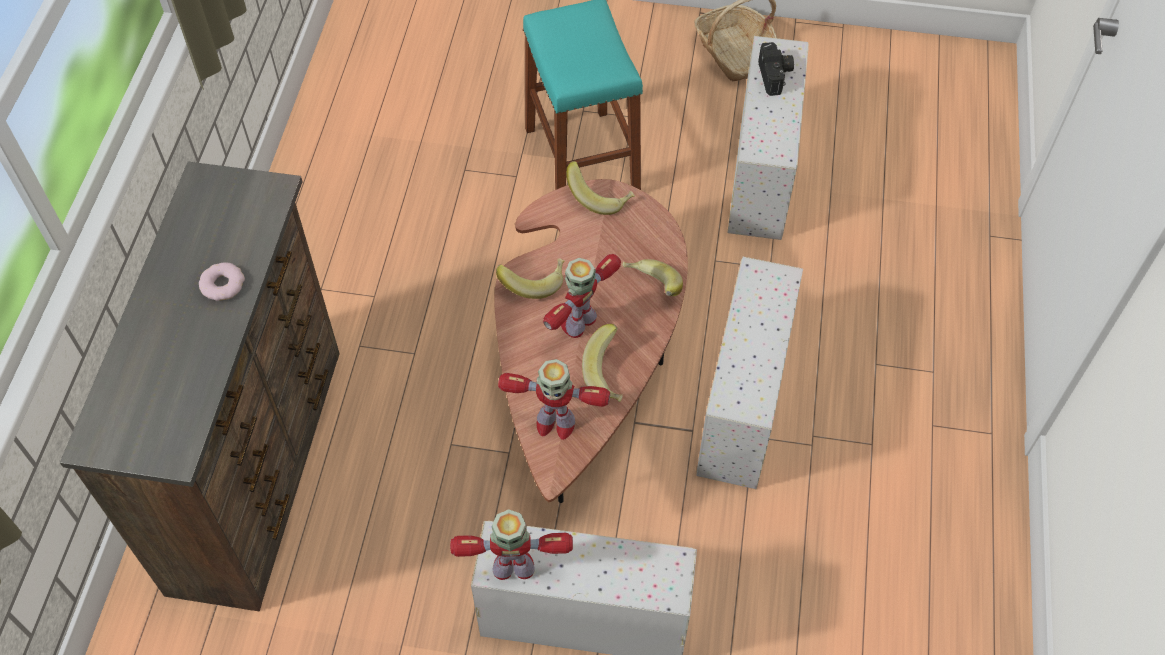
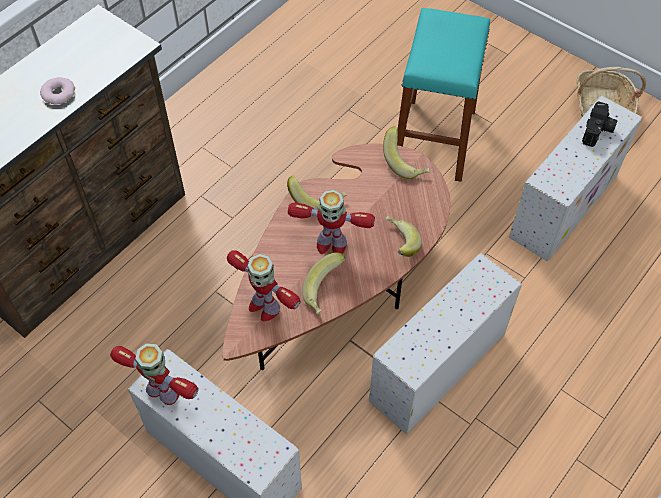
camera: 30 degrees right, 0 degrees up
toy robot [543,254,621,338] -> toy robot turned 150 degrees counterclockwise [288,190,375,254]

